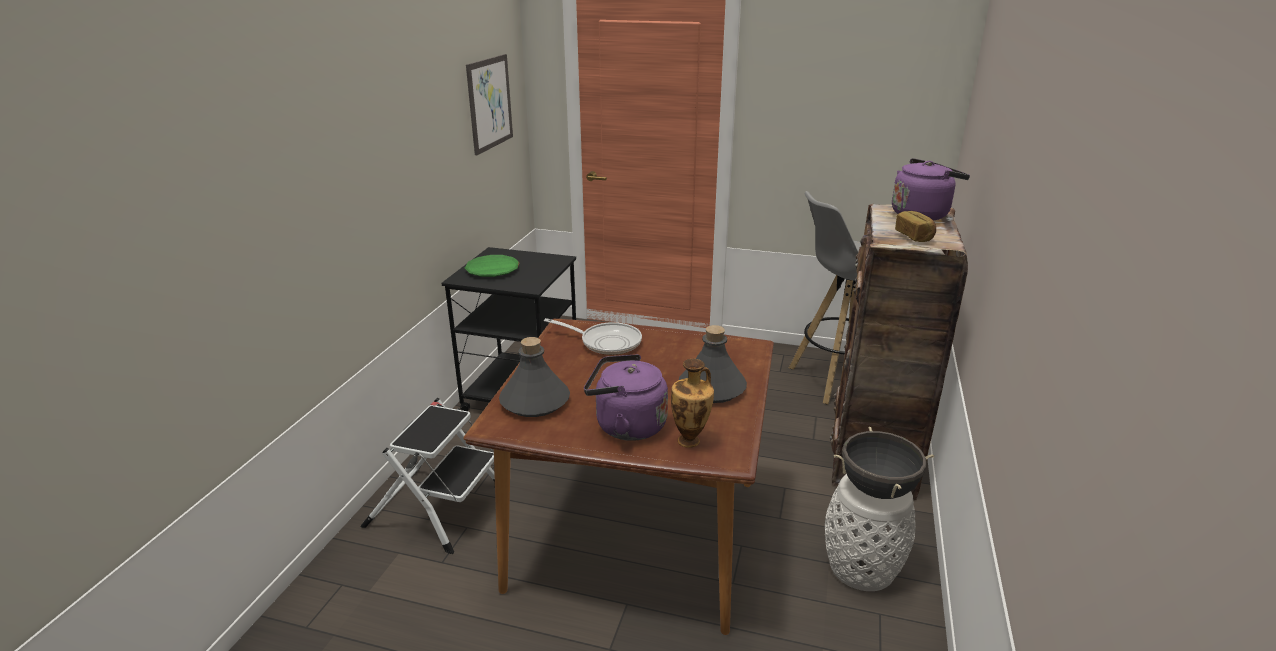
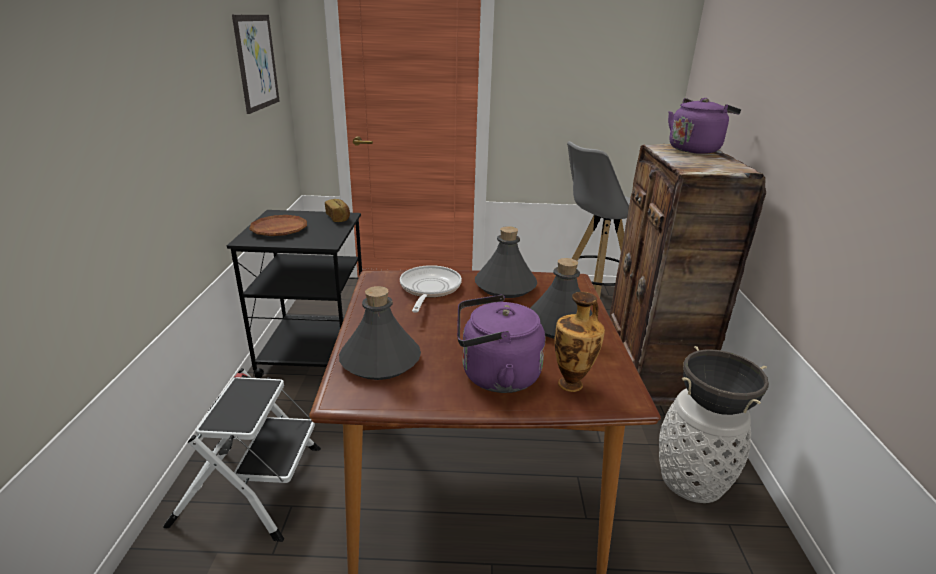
camera: 15 degrees left, 0 degrees up
green plate [465,255,519,277] -> brown plate [249,215,307,236]
frying pan [544,318,642,355] -> frying pan turned 90 degrees counterclockwise [400,265,462,313]
bread [895,211,936,242] -> bread moved to [325,199,350,222]
none -> grey bottle [475,226,537,298]

